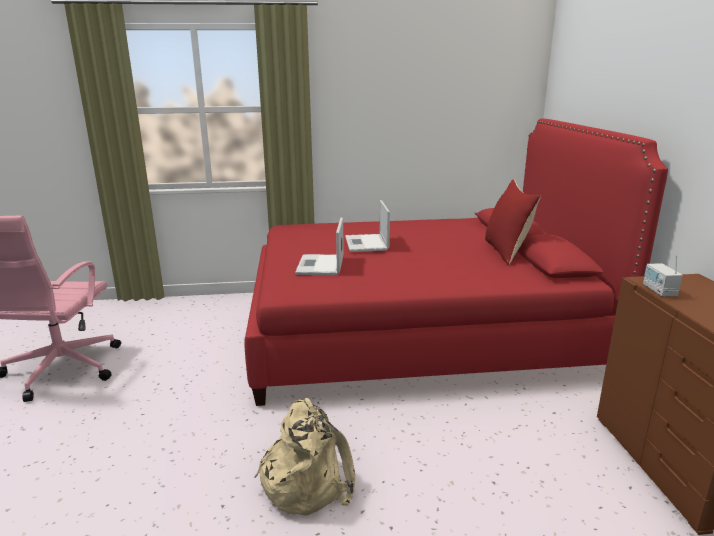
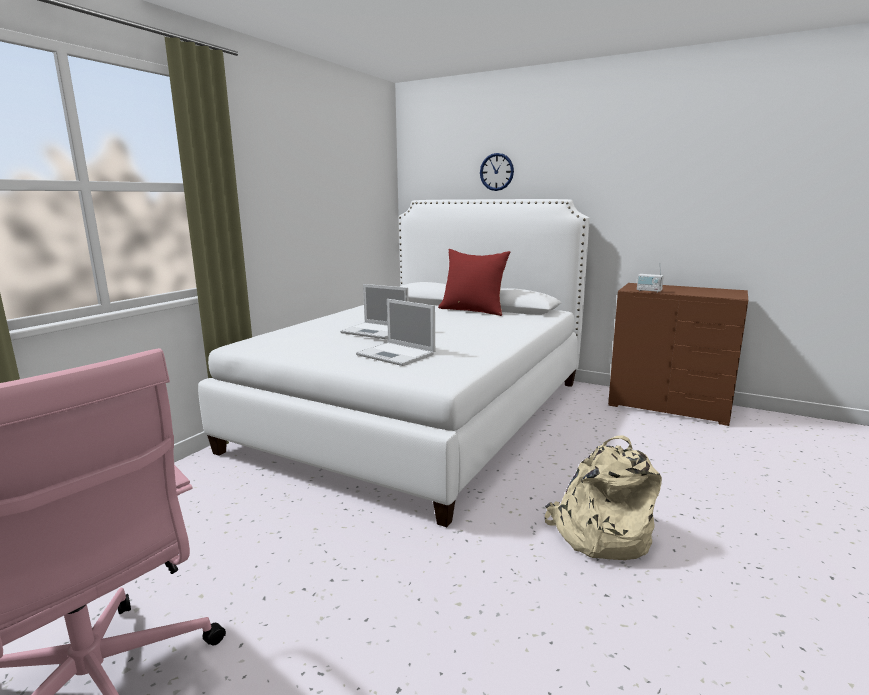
camera: 55 degrees left, 5 degrees down
red bed [244,118,668,406] -> white bed [198,199,590,527]
none -> wall clock [480,153,514,191]

